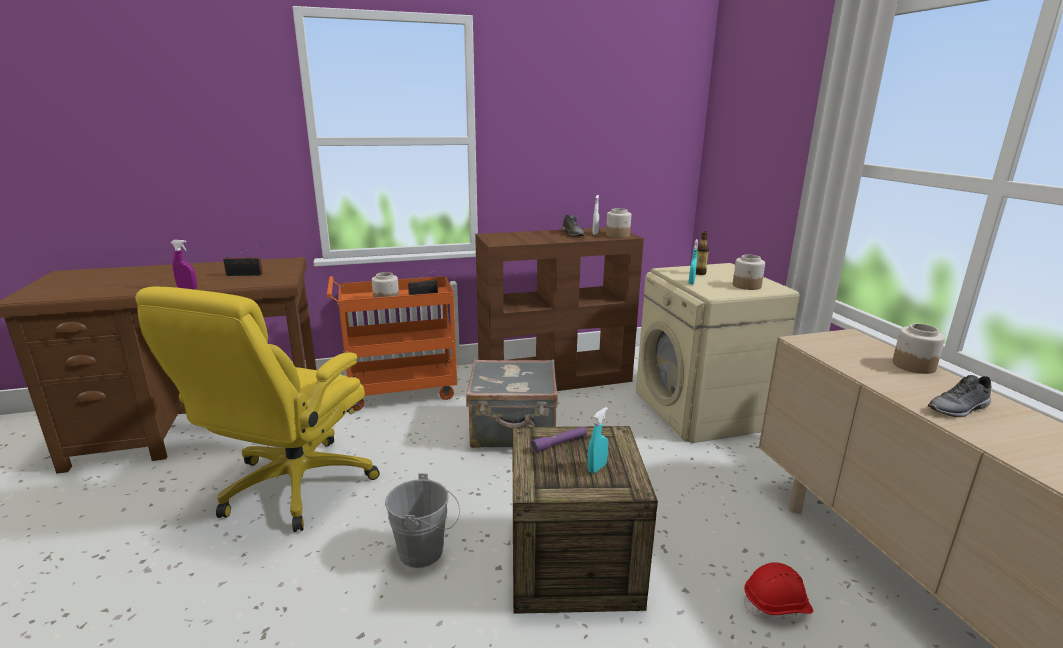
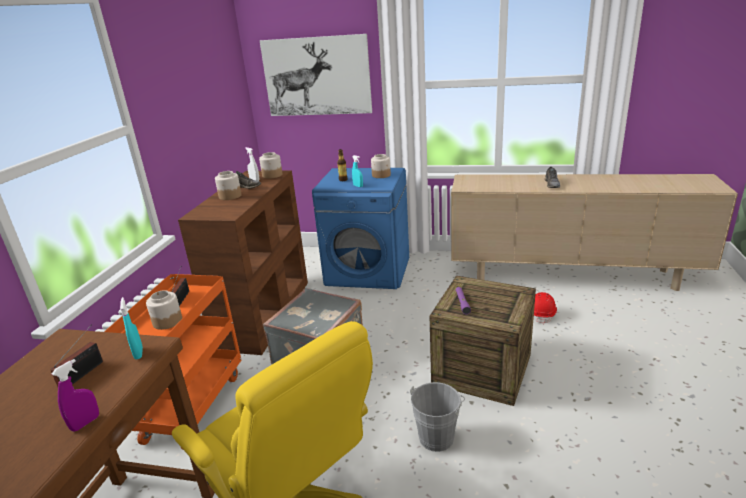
camera: 60 degrees left, 5 degrees up
turquoise spray bottle [587,407,609,473] -> turquoise spray bottle moved to [120,297,143,359]
beige washing machine [636,263,800,443] -> blue washing machine [312,168,409,289]
jar [892,323,945,374] -> jar moved to [215,171,242,200]
none -> picture [260,34,372,116]

